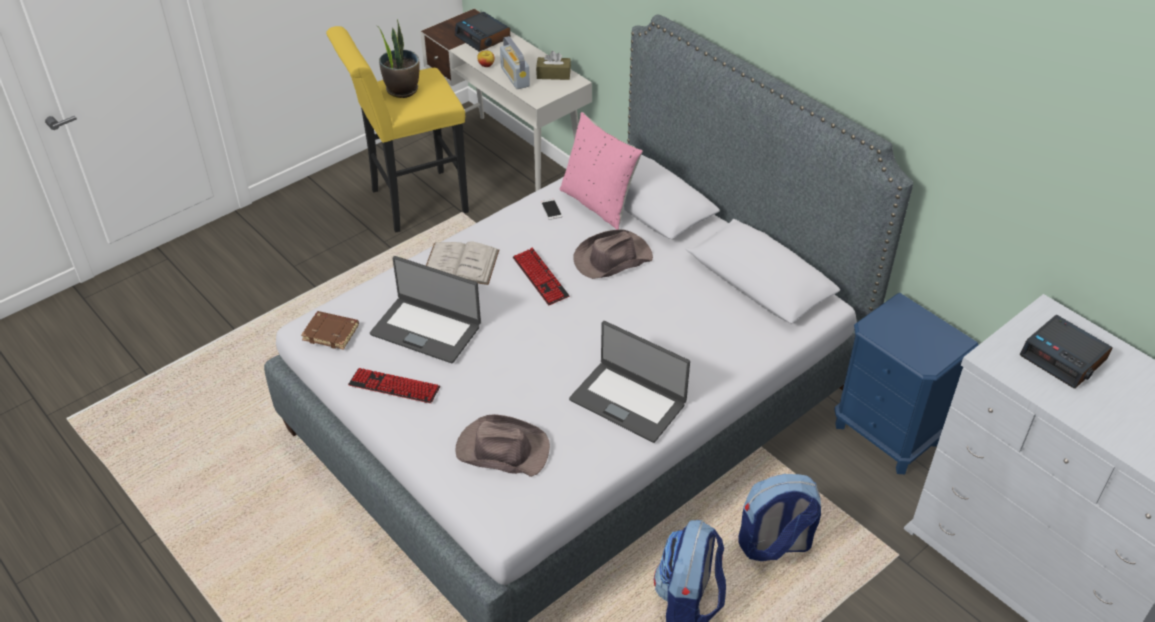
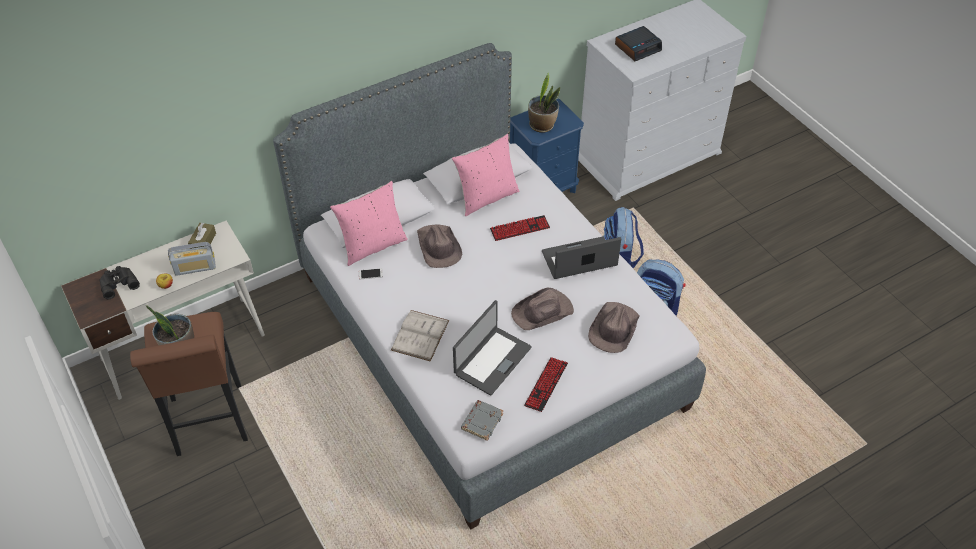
camera: 80 degrees left, 5 degrees up
brown book [301,311,359,350] -> grey book [461,400,504,441]
yellow stool [326,26,469,233] -> brown stool [130,312,248,456]
alarm clock [455,12,510,52] -> black binoculars [99,266,140,299]
keyboard [513,248,570,305] -> keyboard moved to [490,215,550,241]
laptop [569,321,690,443] -> laptop turned 150 degrees counterclockwise [542,236,621,279]
none -> pink pillow [452,134,520,216]
none -> brown hat [511,288,574,330]
none -> potted plant [528,72,560,133]

